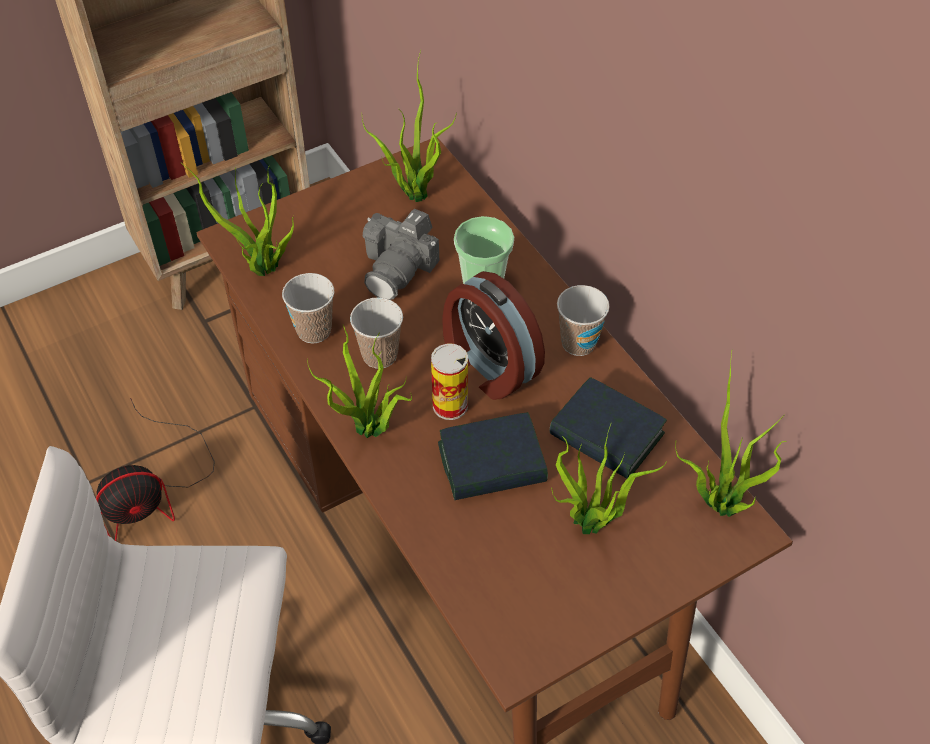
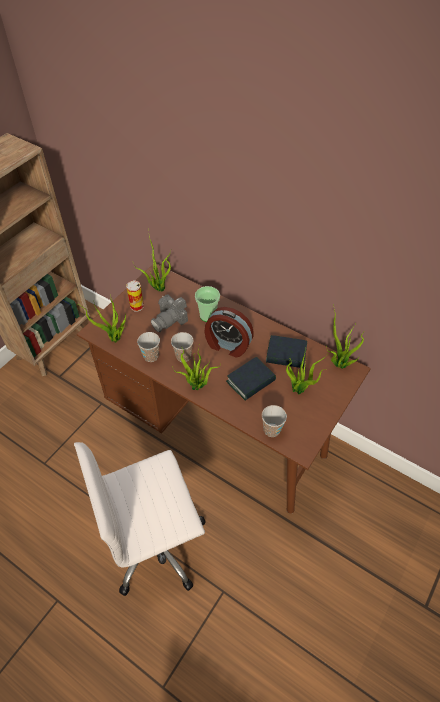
camera: 25 degrees left, 0 degrees up
fan [96,398,215,541] -> none
camera [363,209,439,300] -> camera turned 45 degrees clockwise [151,294,188,332]
can [431,343,468,420] -> can moved to [126,281,144,311]
cup [557,285,610,356] -> cup moved to [262,405,287,437]

